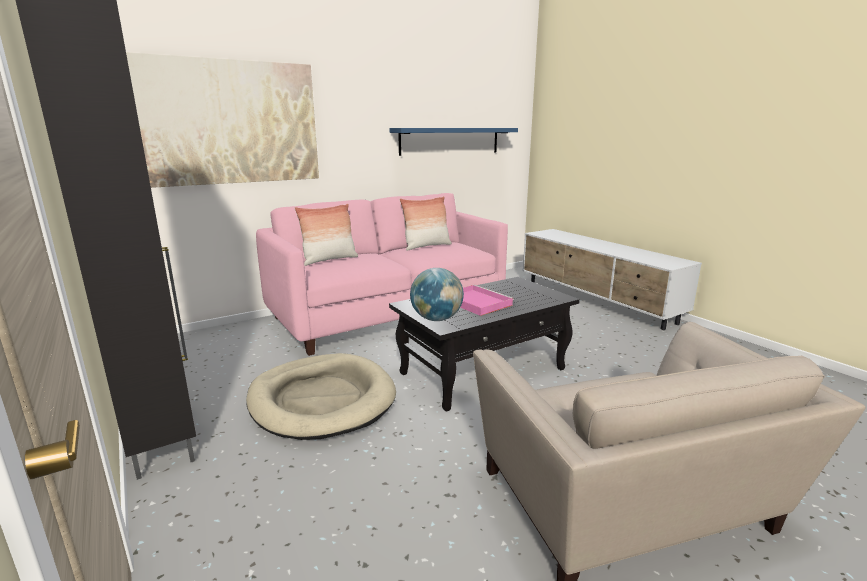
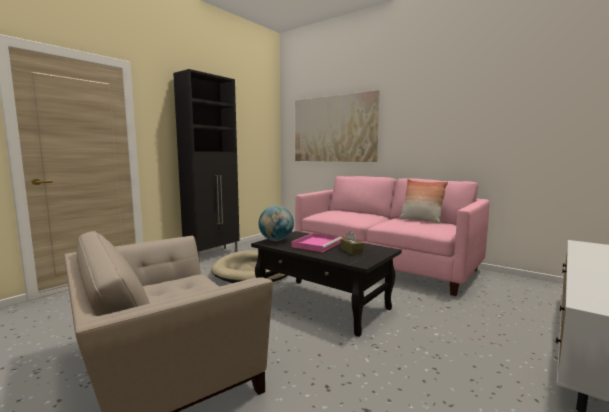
camera: 70 degrees right, 10 degrees down
pillow [295,204,358,266] -> none
blue shelf [389,128,518,156] -> none
none -> brown tissue box [340,231,364,255]

